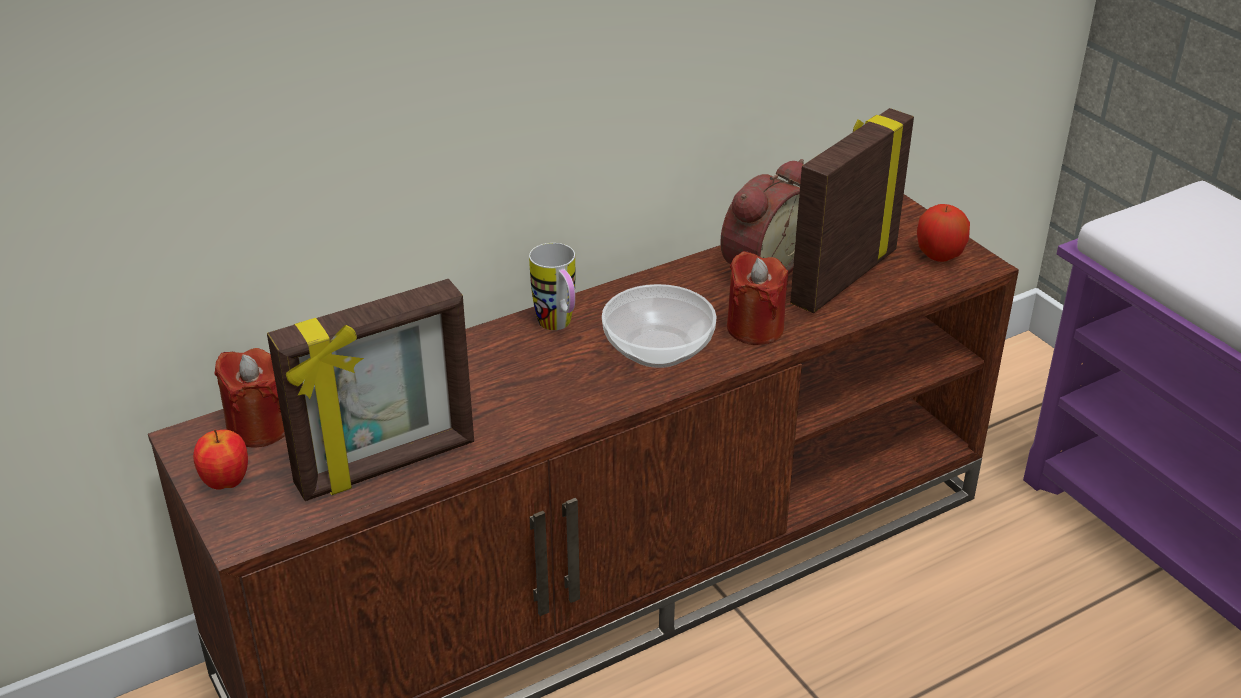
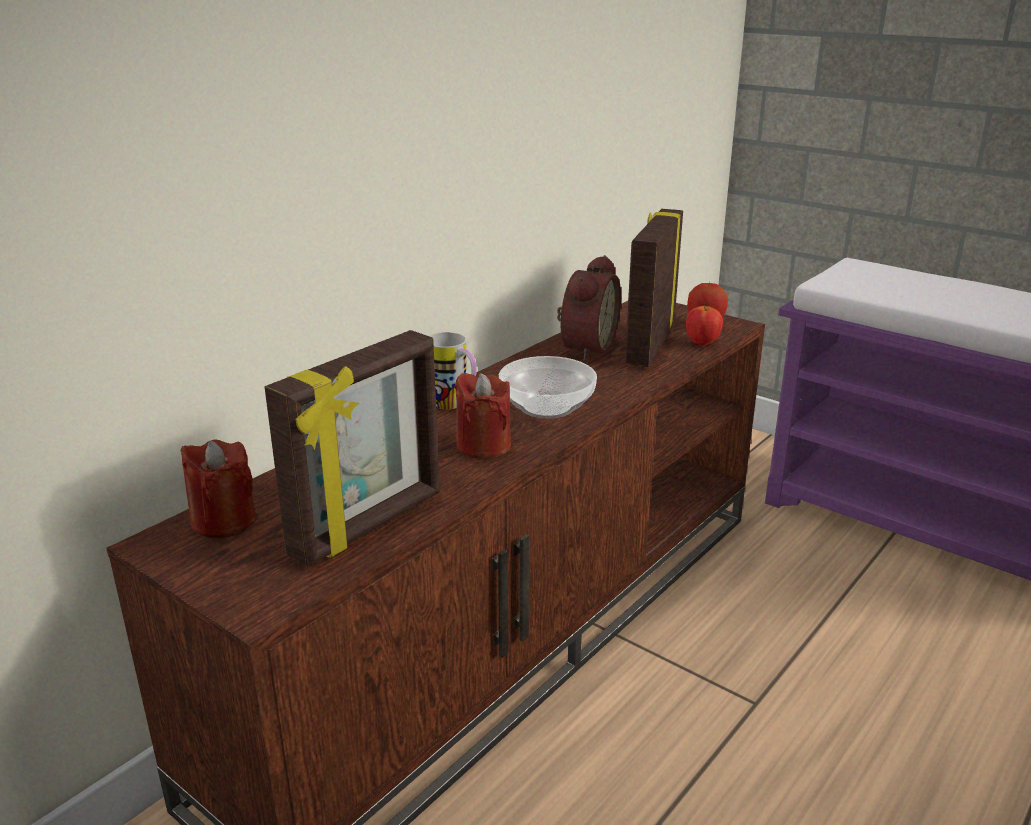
camera: 20 degrees left, 10 degrees down
apple [193,430,248,490] -> apple moved to [686,303,723,346]
red candle [727,251,788,345] -> red candle moved to [455,373,511,459]

